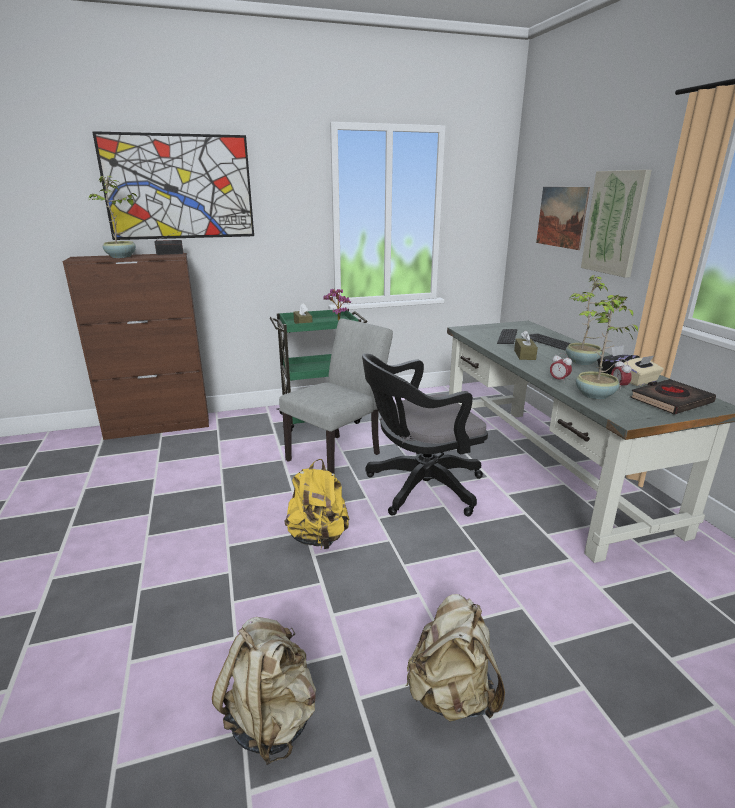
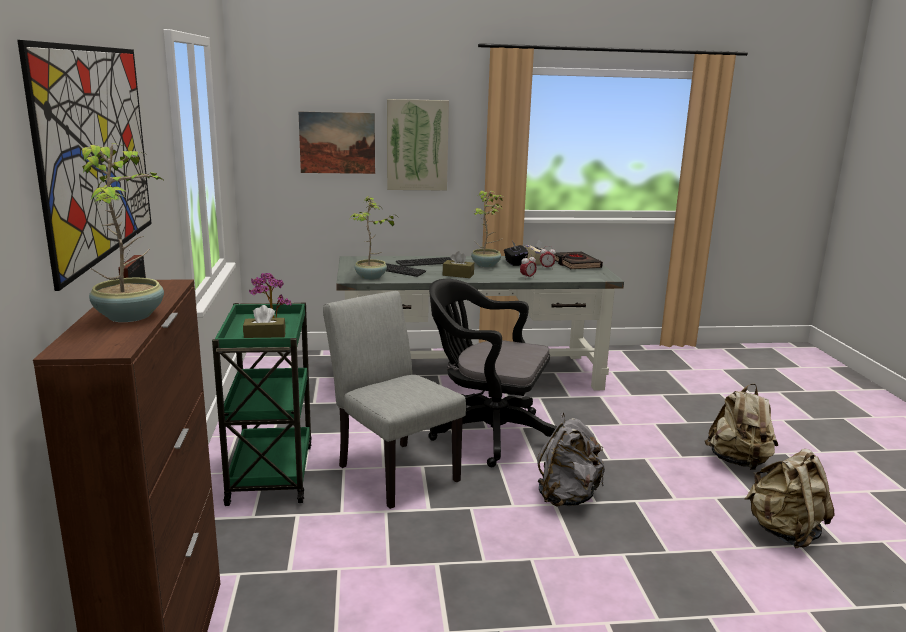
camera: 80 degrees left, 5 degrees down
yellow backpack [284,459,350,549] -> grey backpack [538,412,605,507]
black office chair [362,353,488,516] -> black office chair turned 120 degrees clockwise [428,279,557,467]
potted plant [576,294,638,399] -> potted plant moved to [350,196,398,280]

